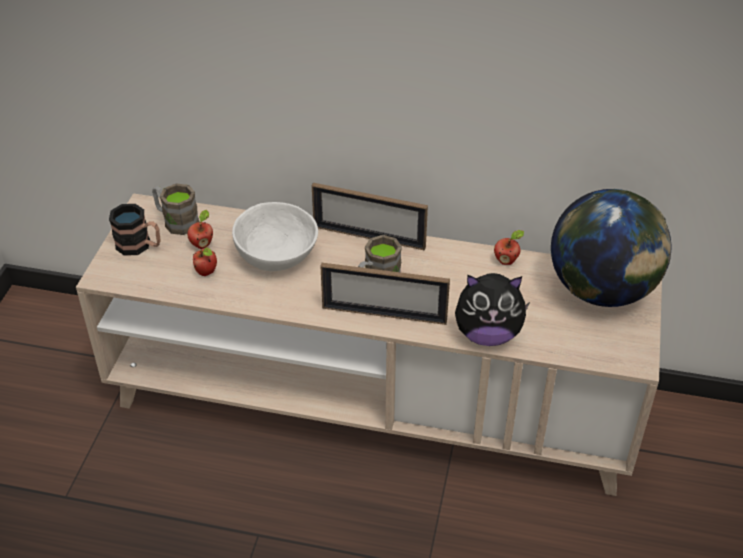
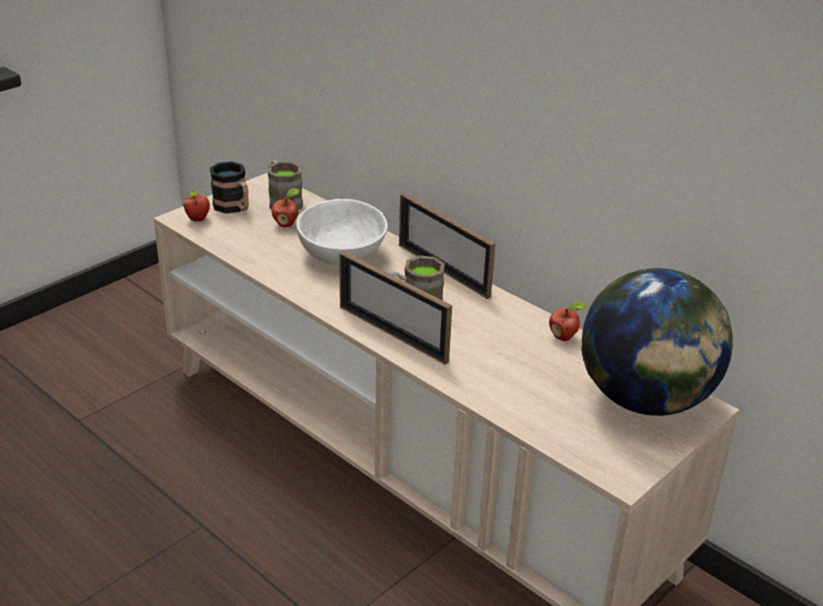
camera: 30 degrees right, 10 degrees down
apple [193,247,217,276] -> apple moved to [183,189,210,221]
plush toy [455,273,530,346] -> none

